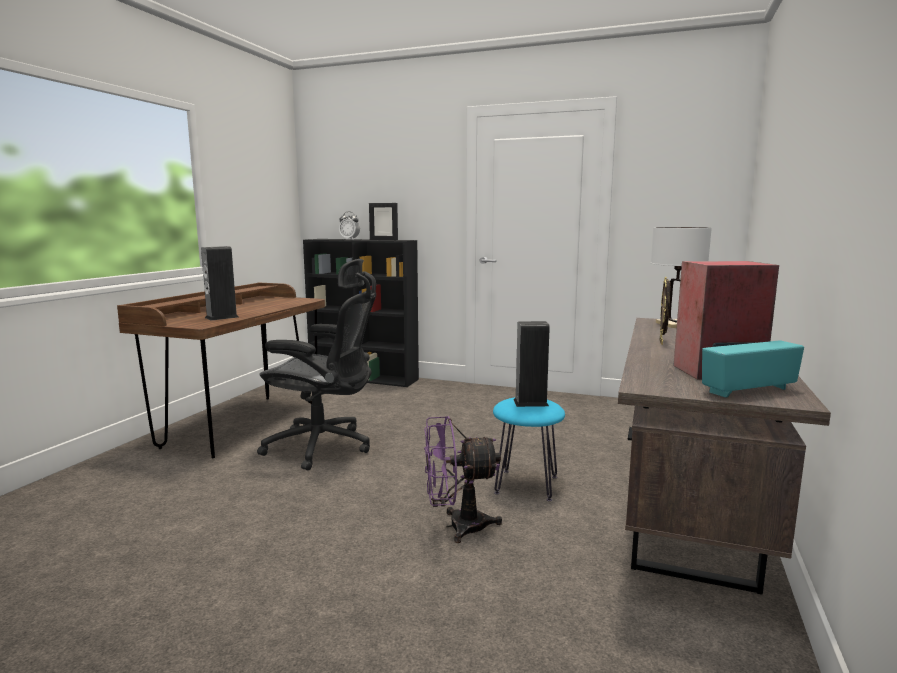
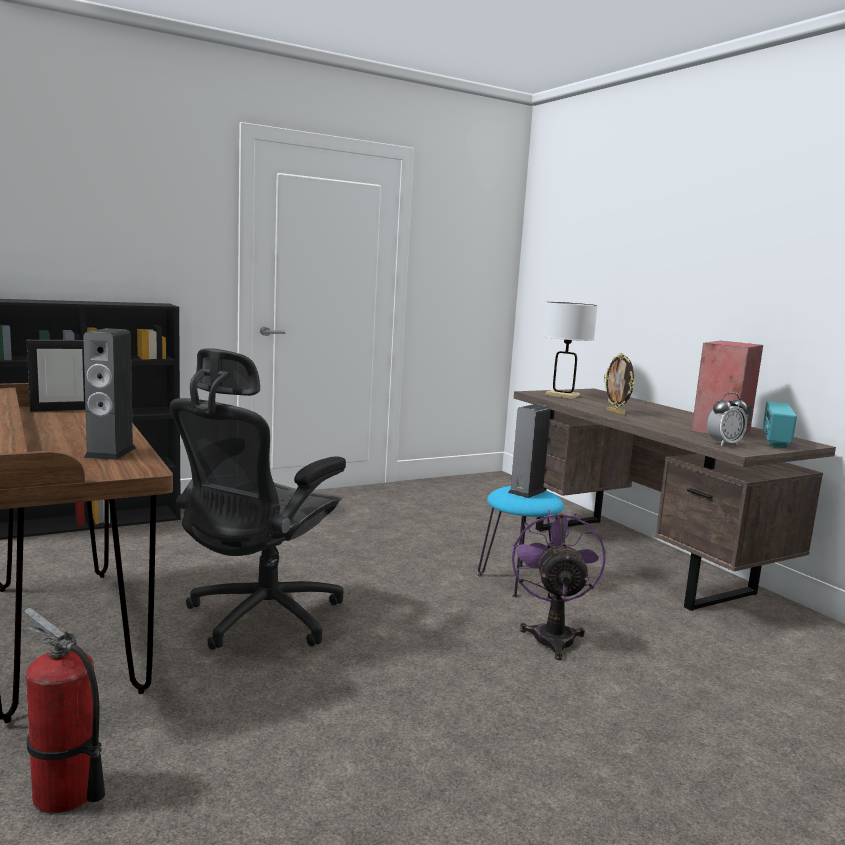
camera: 50 degrees left, 0 degrees up
office chair [257,259,376,471] -> office chair turned 150 degrees clockwise [170,348,346,650]
alarm clock [339,212,360,239] -> alarm clock moved to [707,393,747,446]
picture frame [369,203,398,240] -> picture frame moved to [27,340,86,412]
purple fan [424,416,502,543] -> purple fan turned 150 degrees clockwise [512,509,605,660]
none -> fire extinguisher [23,608,105,814]

